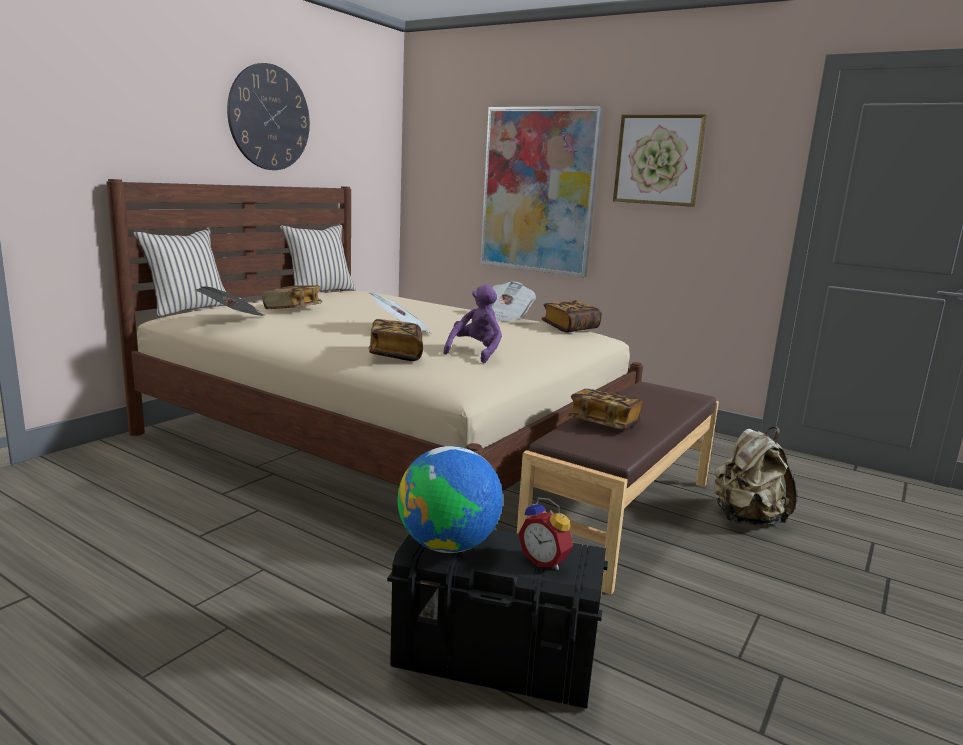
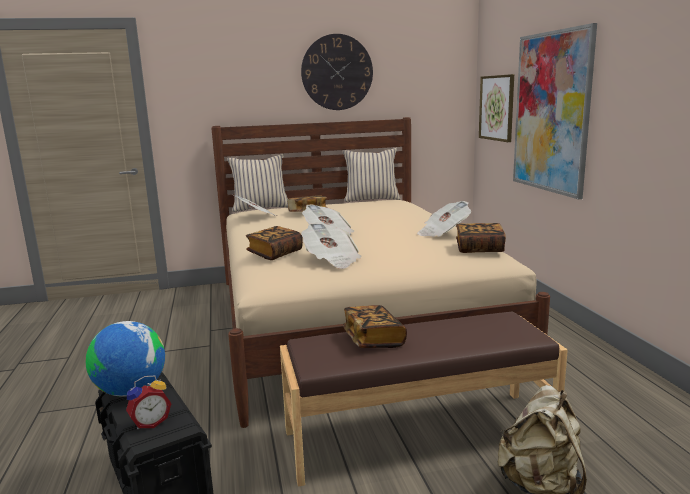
camera: 45 degrees right, 0 degrees up
purple plush toy [443,284,502,363] -> newspaper [301,223,362,269]
alarm clock [518,498,573,570] -> alarm clock turned 120 degrees counterclockwise [126,376,172,429]
picture [613,114,707,207] -> picture moved to [479,74,514,142]

